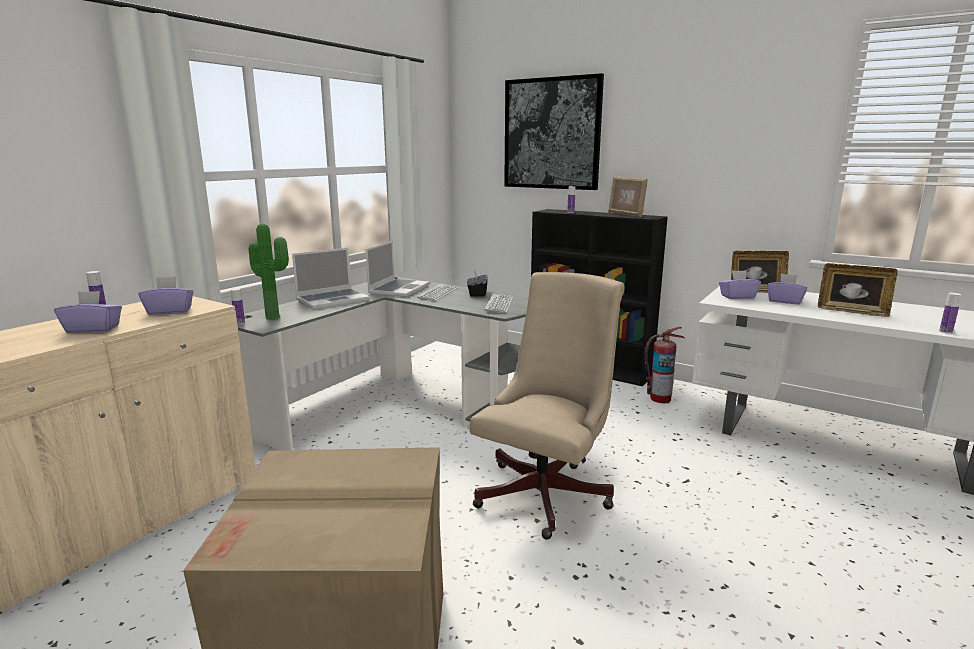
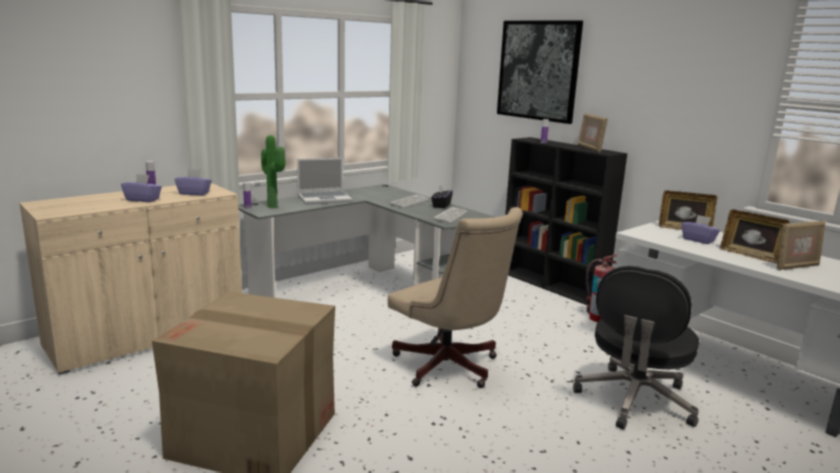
camera: 15 degrees right, 0 degrees up
laptop [366,241,429,297] -> none
beige office chair [470,272,624,540] -> beige office chair turned 90 degrees clockwise [388,207,523,388]
purple tissue box [719,270,761,299] -> none
bottle [939,293,962,334] -> none
none -> black office chair [573,266,699,430]
none -> picture frame [777,221,826,271]

